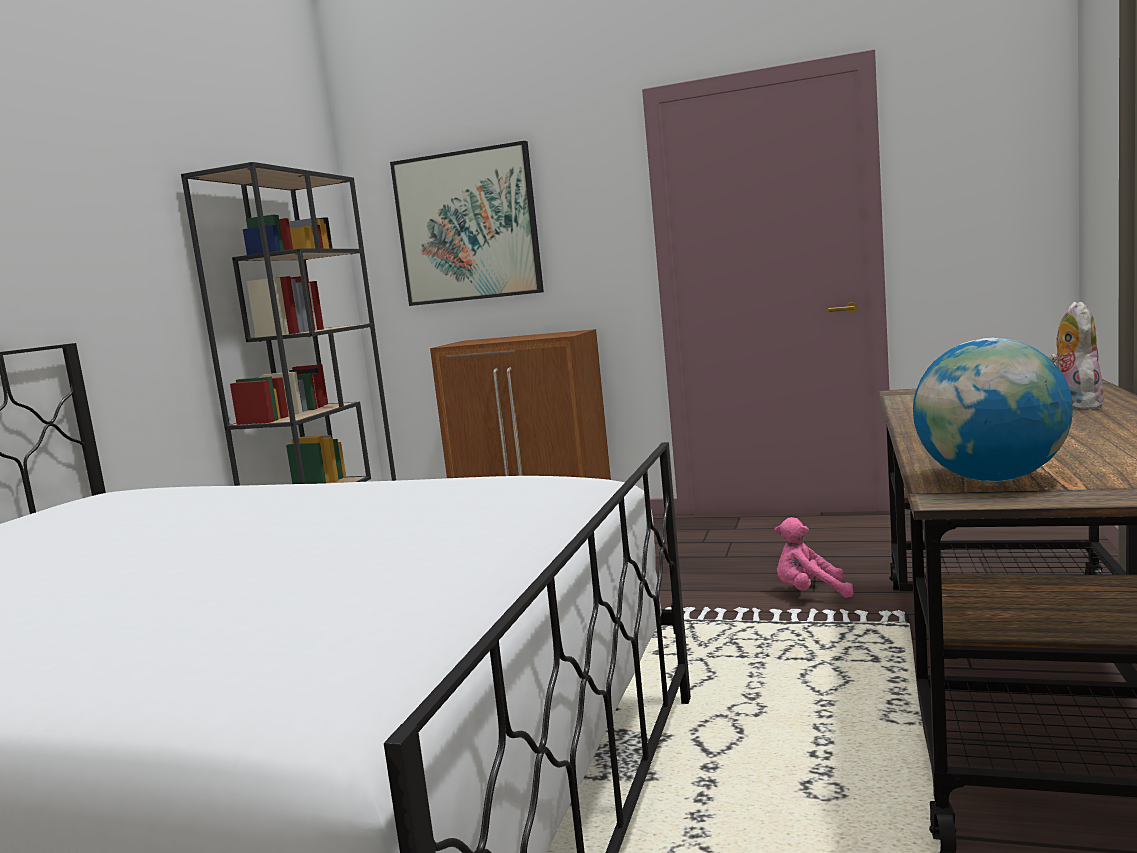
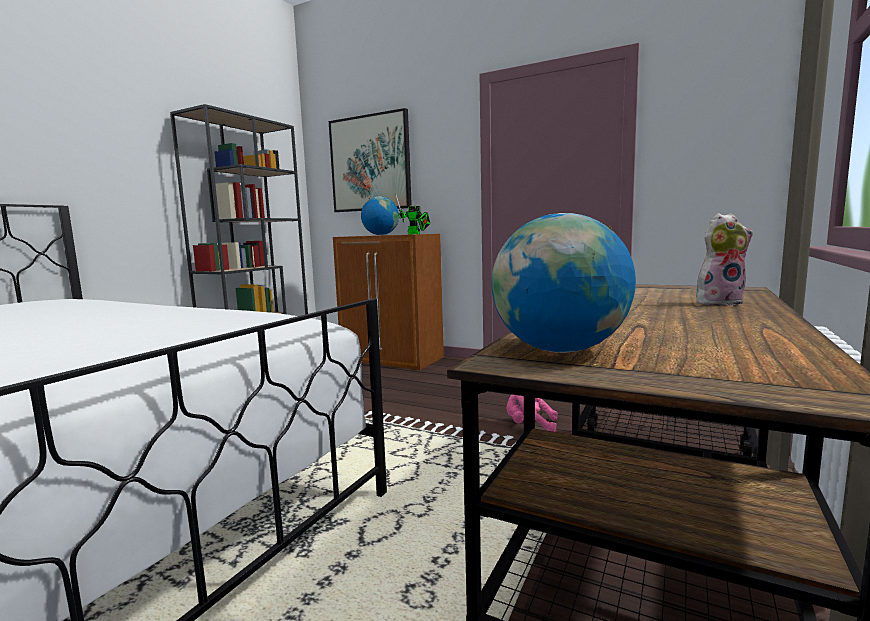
camera: 10 degrees right, 0 degrees up
plush toy [1049,302,1104,410] -> plush toy turned 60 degrees clockwise [696,213,753,306]
none -> globe [361,197,399,235]
none -> toy robot [396,195,430,234]

